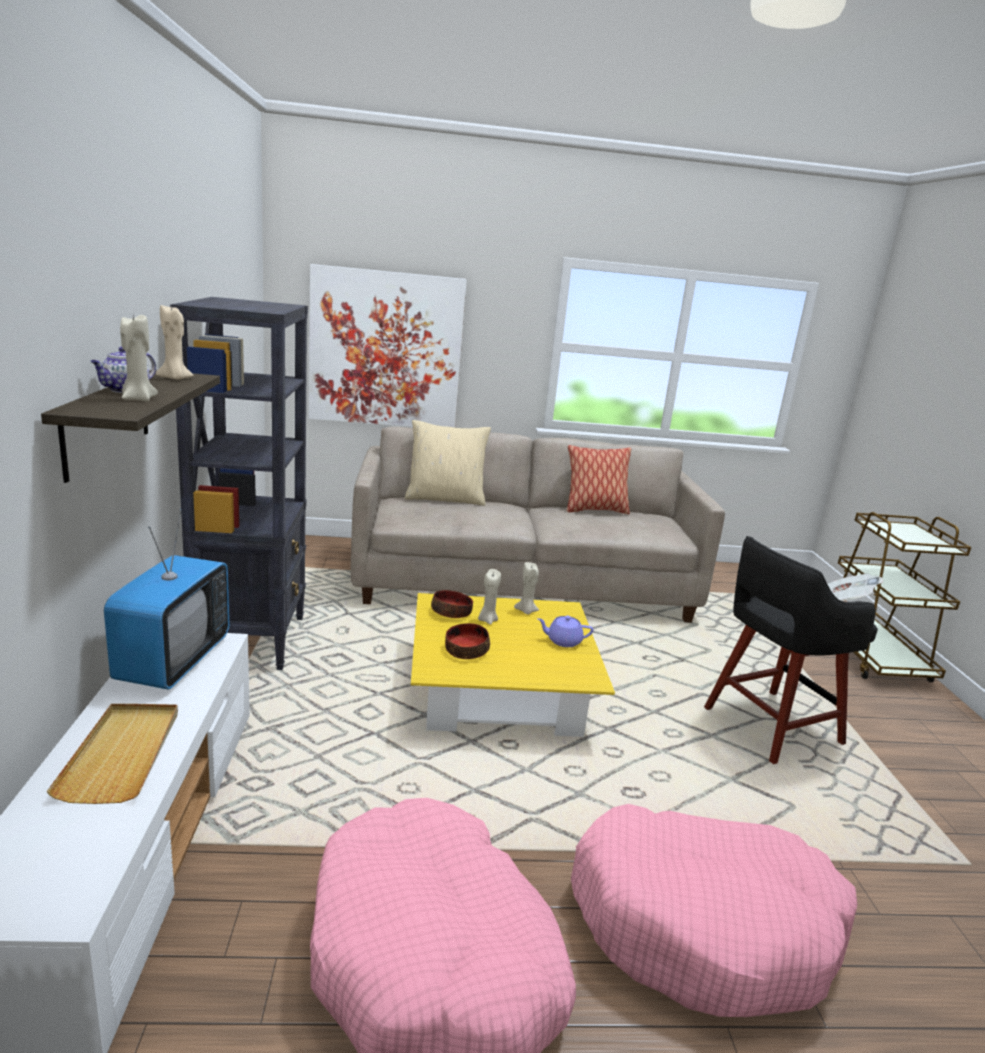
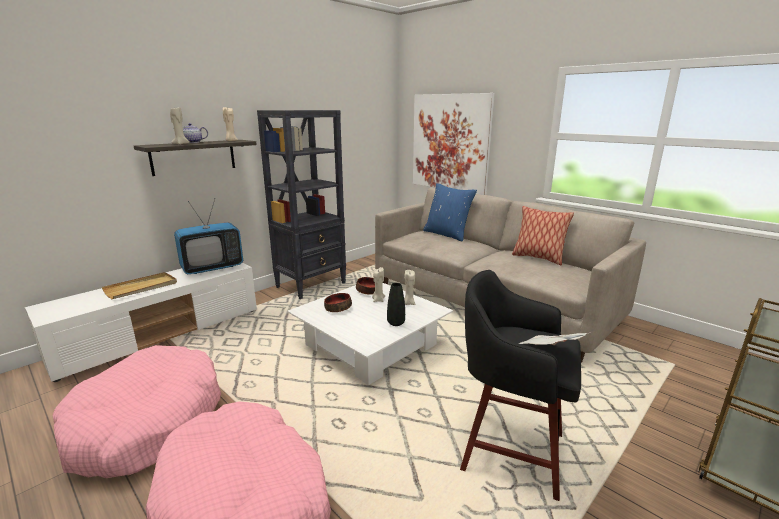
camera: 50 degrees right, 0 degrees up
beige pillow [405,420,491,506] -> blue pillow [423,183,477,242]
yellow coffee table [411,593,615,737] -> white coffee table [287,283,453,385]
purple teapot [537,616,593,647] -> black vase [387,283,405,326]

